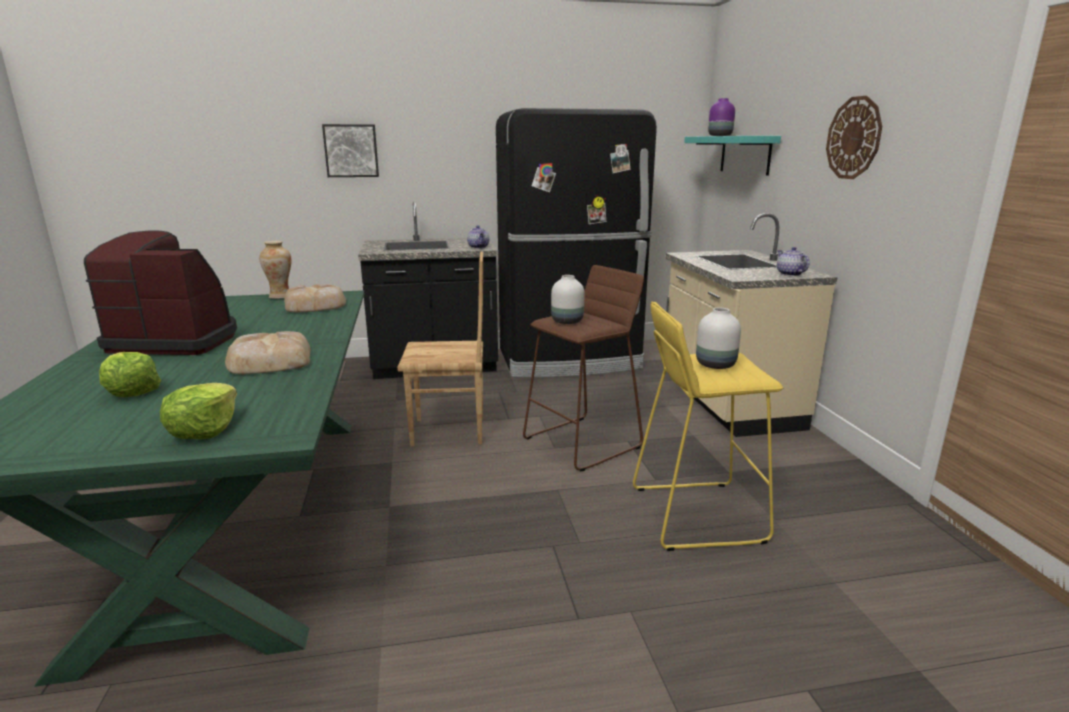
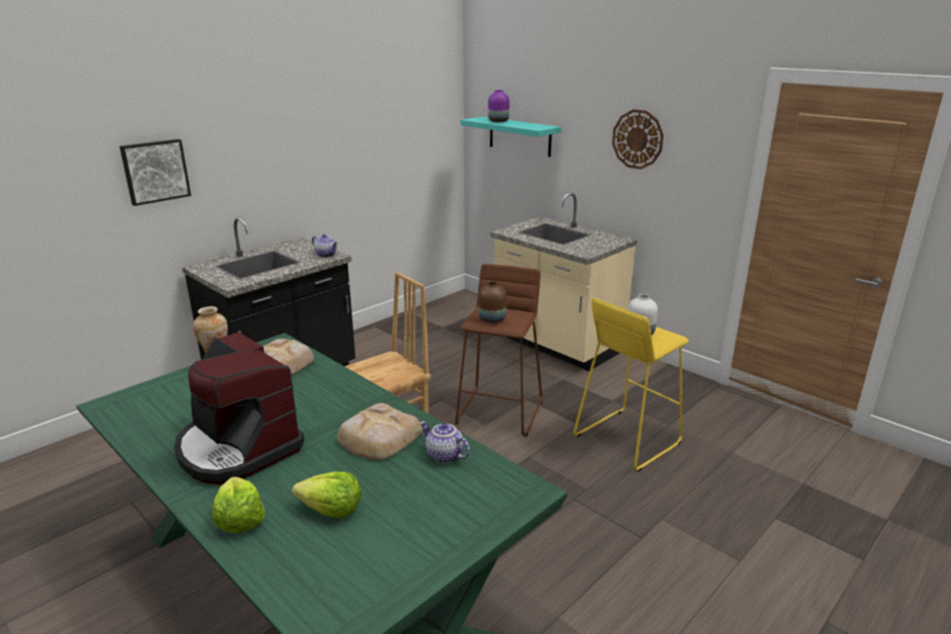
camera: 35 degrees left, 5 degrees up
coffee machine [84,230,237,355] -> coffee machine turned 105 degrees counterclockwise [174,332,304,485]
lettuce [160,383,237,439] -> lettuce moved to [212,477,265,534]
black fridge [496,108,657,377] -> none
white vase [551,275,585,324] -> brown vase [478,281,507,323]
teapot [777,247,810,276] -> teapot moved to [420,421,470,463]

